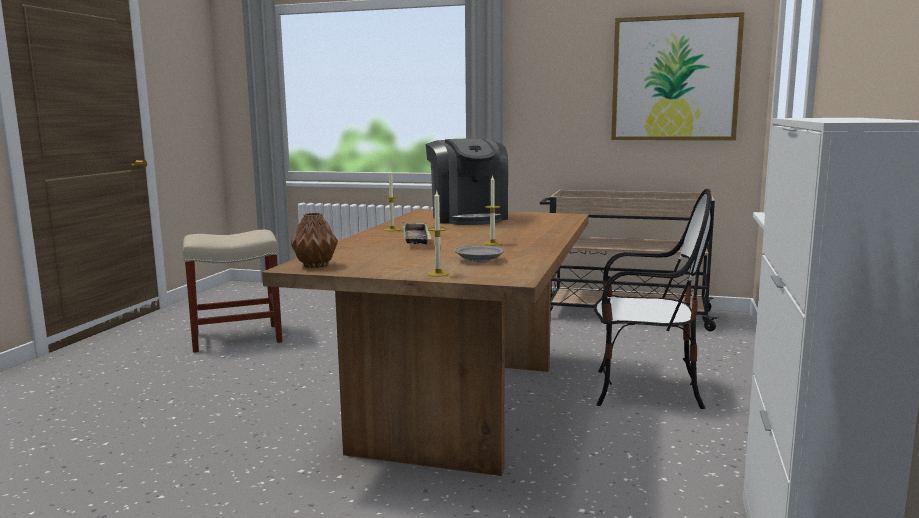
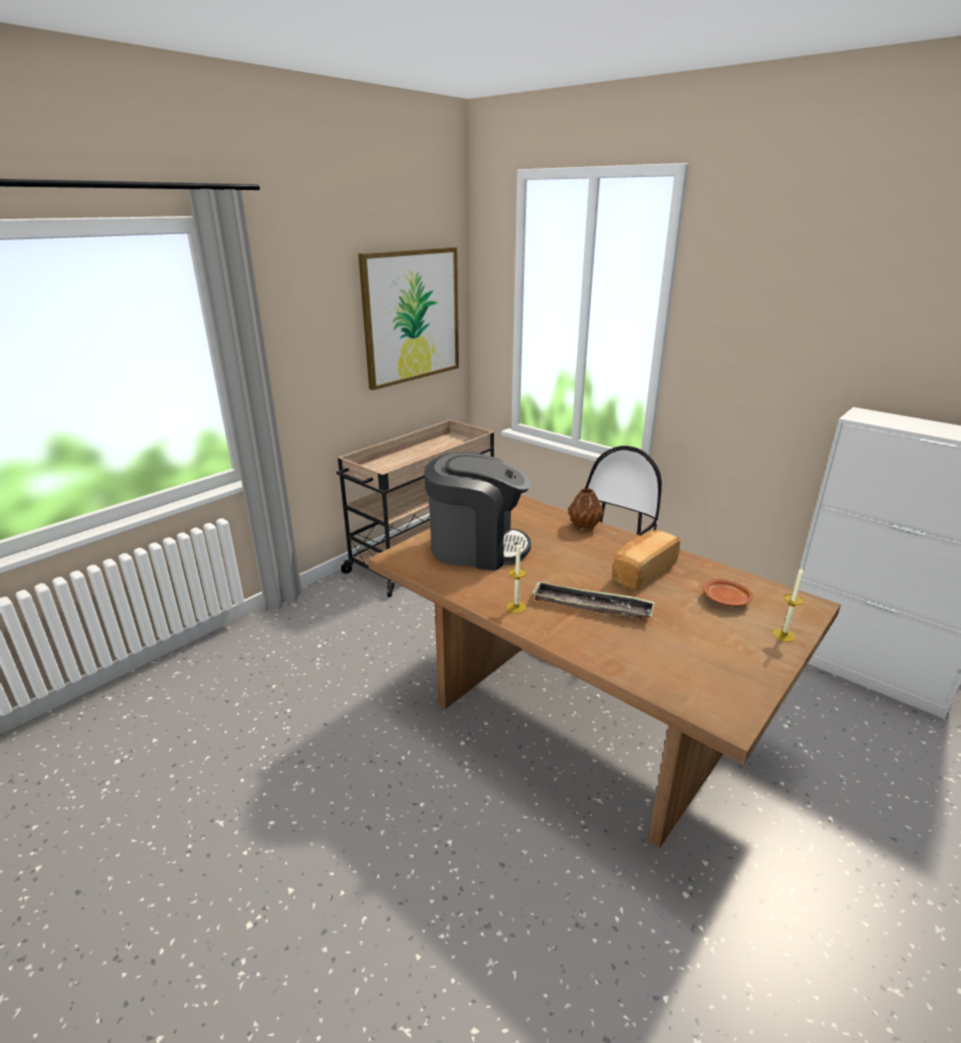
camera: 65 degrees left, 15 degrees up
beige stool [183,230,282,353] -> none
brown vase [291,213,338,268] -> brown vase moved to [568,488,604,531]
grey plate [455,245,504,263] -> brown plate [703,579,753,607]
candle [484,175,502,245] -> bread [613,530,680,592]

